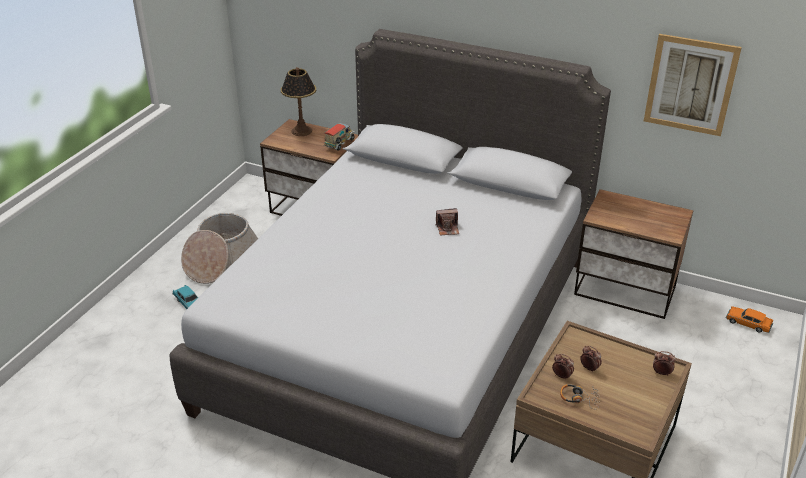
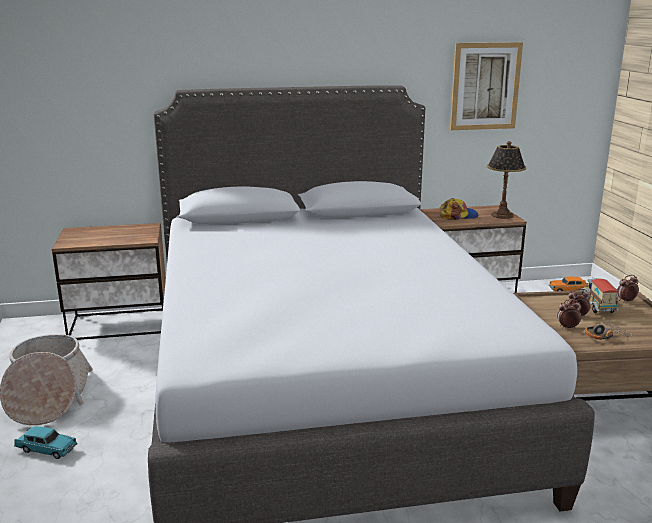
camera: 35 degrees left, 15 degrees down
table lamp [281,67,316,136] -> table lamp moved to [487,141,526,219]
toy truck [324,123,355,151] -> toy truck moved to [581,278,619,313]
camera [435,208,459,235] -> none
none -> cap [440,198,479,220]

